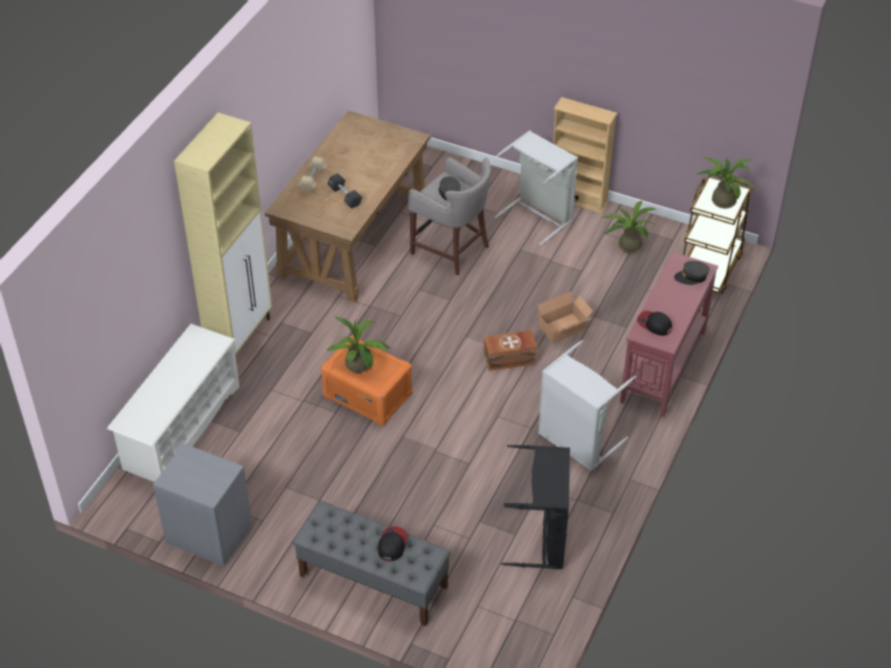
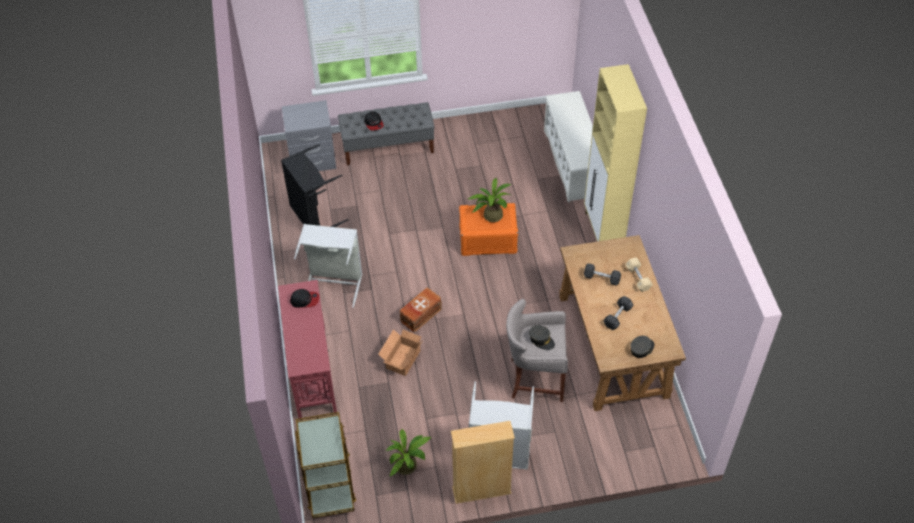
camera: 145 degrees right, 5 degrees up
grey nightstand [153,444,251,566] -> grey nightstand moved to [282,100,336,171]
grey cap [674,261,710,285] -> grey cap moved to [630,336,654,358]
potted plant [697,157,756,208] -> none
none -> black dumbbell [603,296,634,330]

